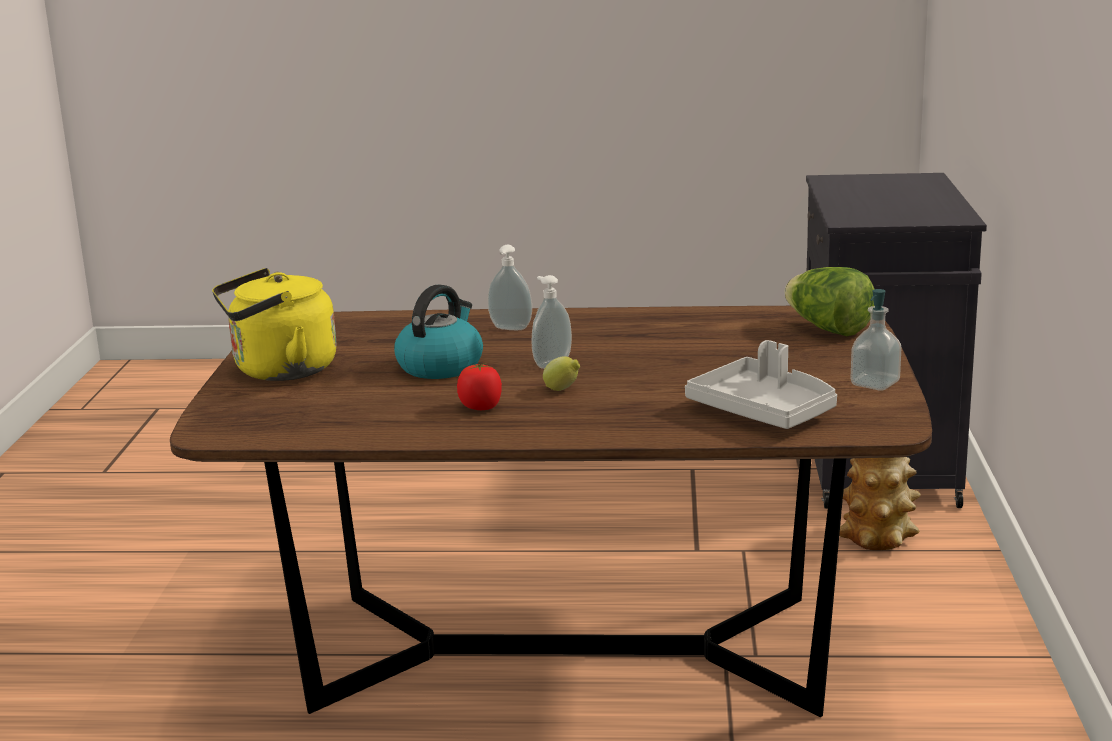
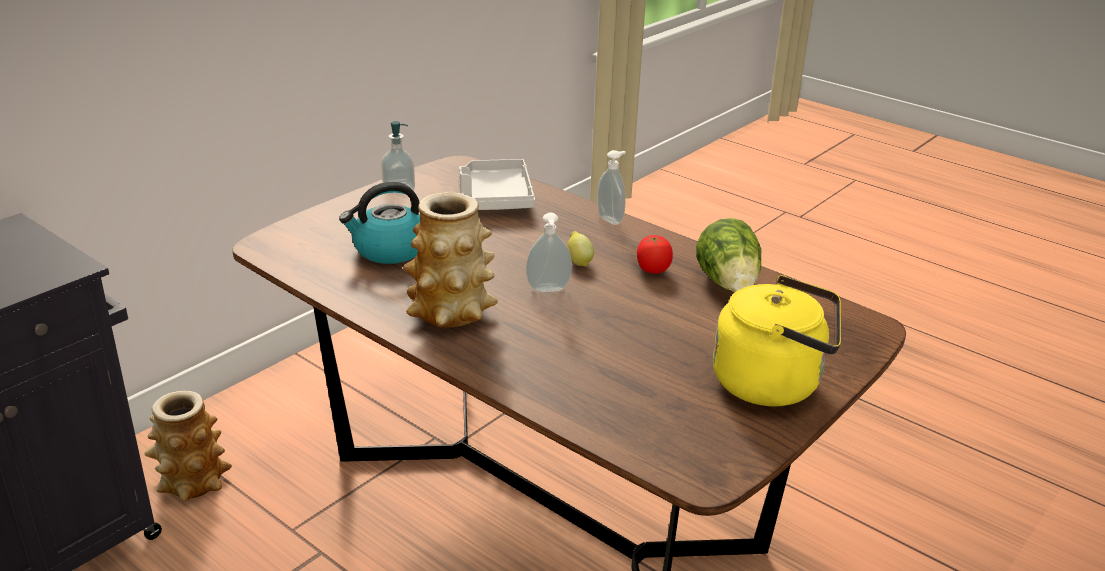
camera: 145 degrees left, 10 degrees up
kettle [394,285,483,379] -> kettle moved to [339,182,420,264]
soap dispenser [488,245,532,330] -> soap dispenser moved to [597,150,626,225]
lettuce [785,267,874,336] -> lettuce moved to [696,218,762,292]
none -> vase [403,192,498,328]

